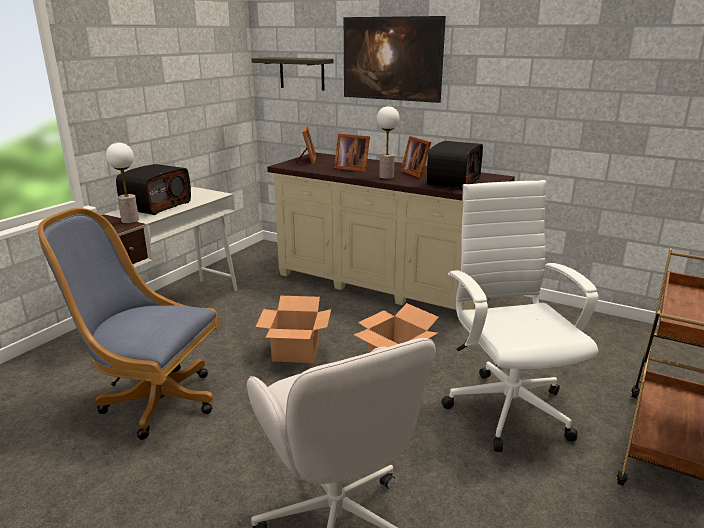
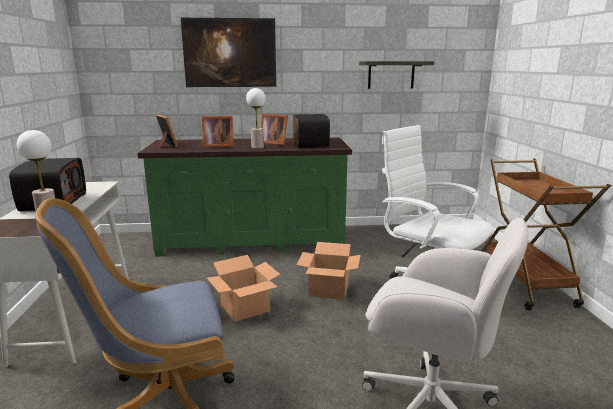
camera: 35 degrees left, 5 degrees down
shelf [251,57,334,90] -> shelf moved to [359,61,434,89]
beige cabinet [267,153,515,310] -> green cabinet [137,138,352,257]

